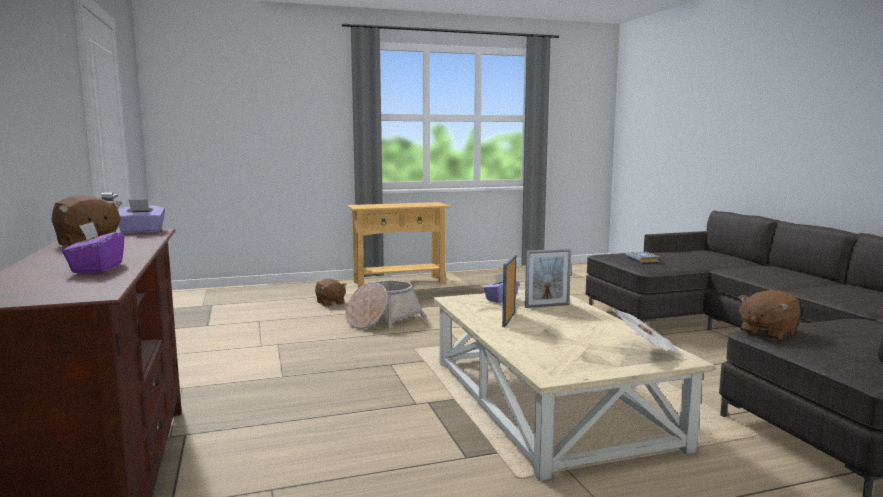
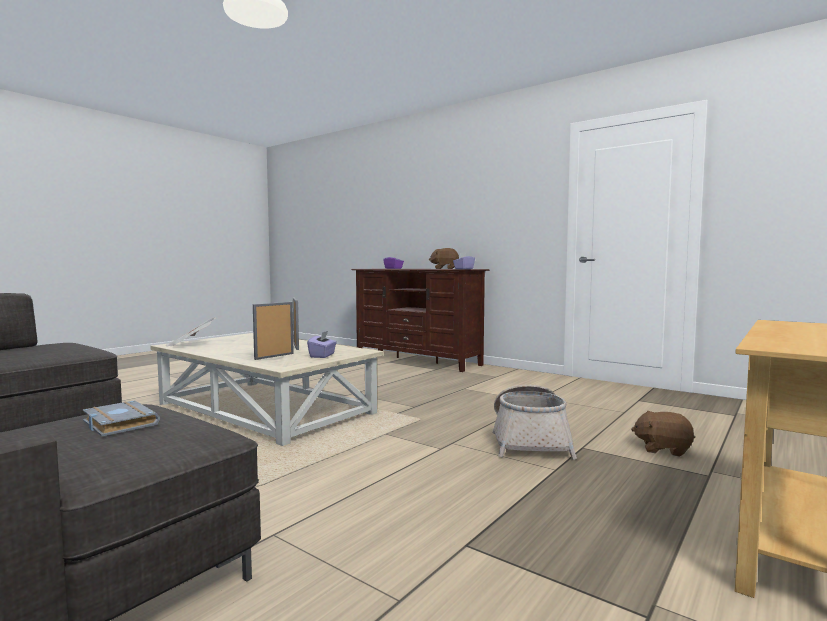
camera: 145 degrees right, 5 degrees down
brown plush toy [738,290,801,340] -> none

